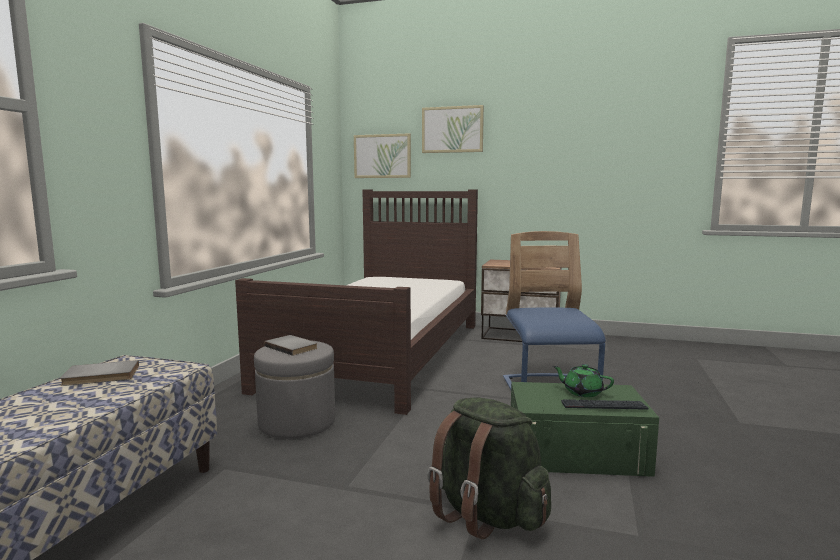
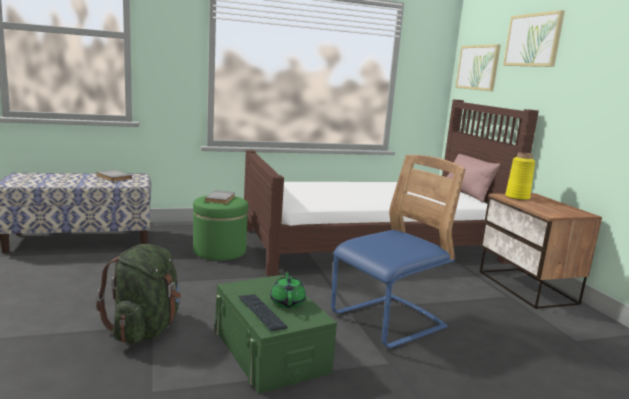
camera: 55 degrees right, 5 degrees up
grey ottoman [254,340,335,439] -> green ottoman [193,195,248,261]
none -> pink pillow [447,154,500,202]
none -> yellow vase [505,152,535,200]

